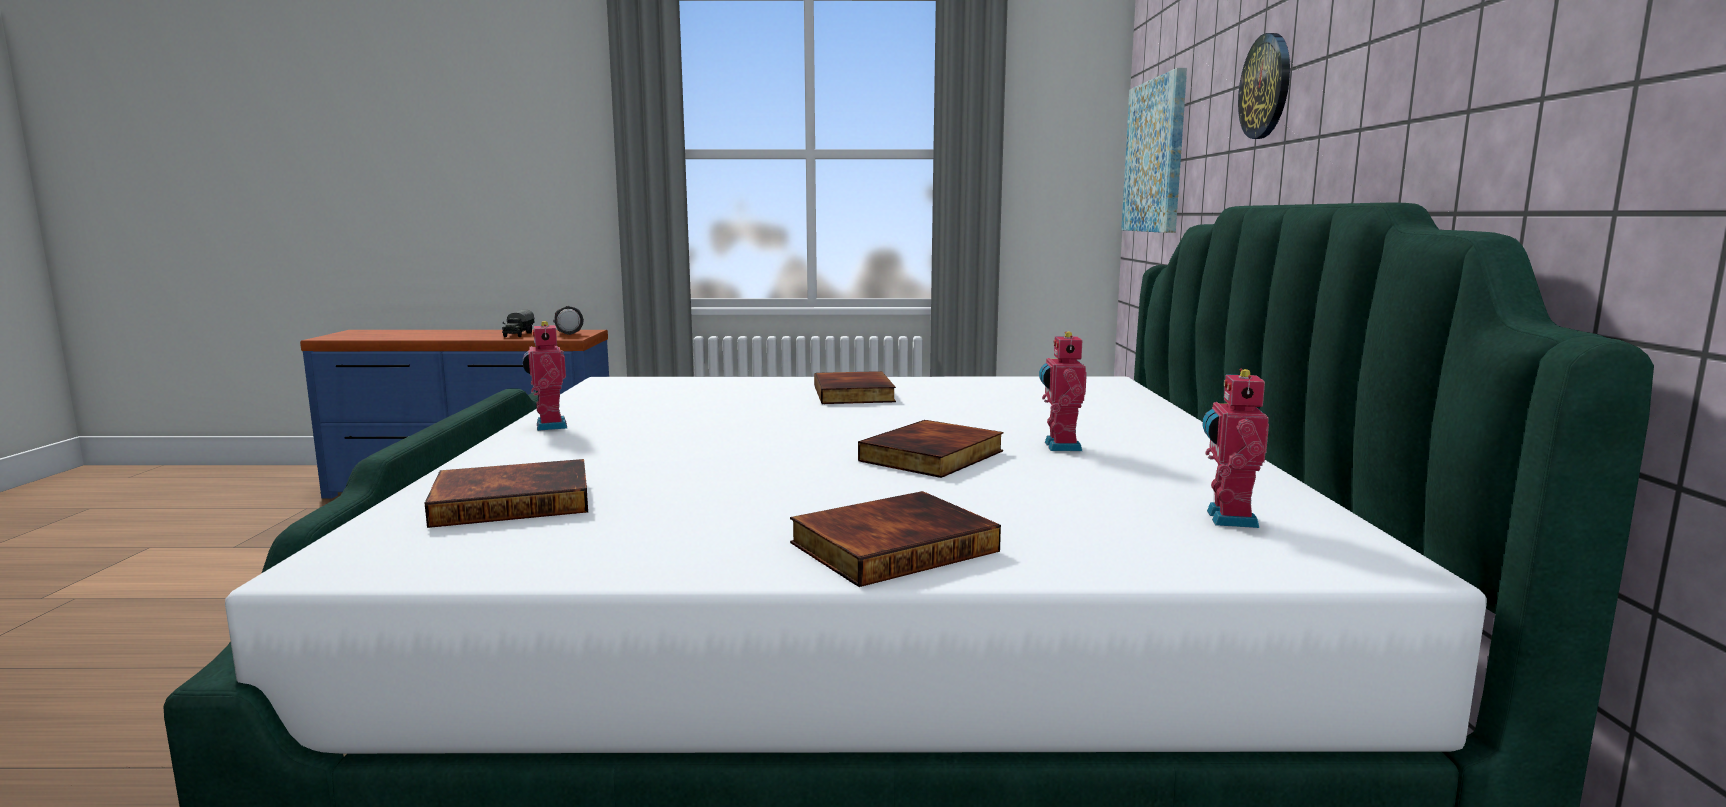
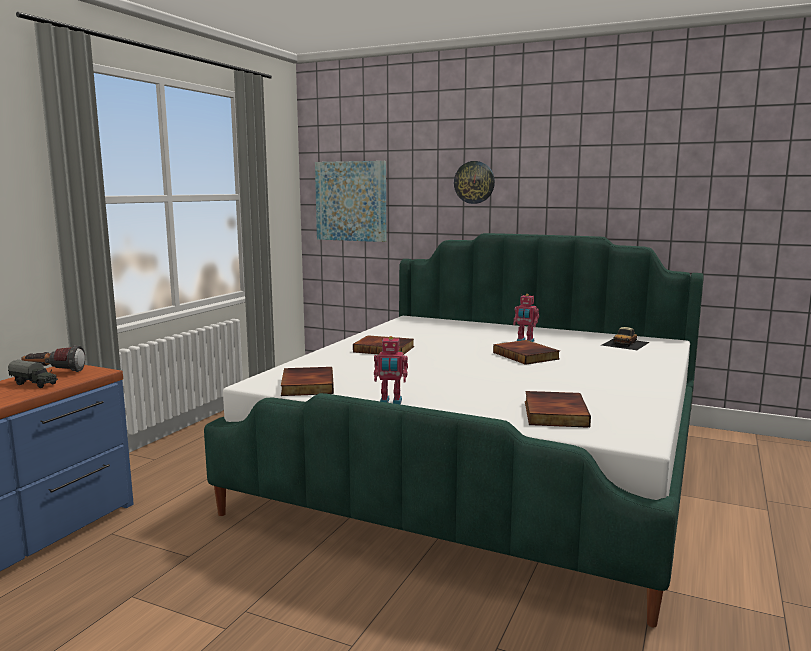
camera: 65 degrees left, 0 degrees up
book [790,491,1001,587] -> book moved to [281,367,334,396]
toy robot [1202,369,1269,528] -> toy car [602,327,650,350]

